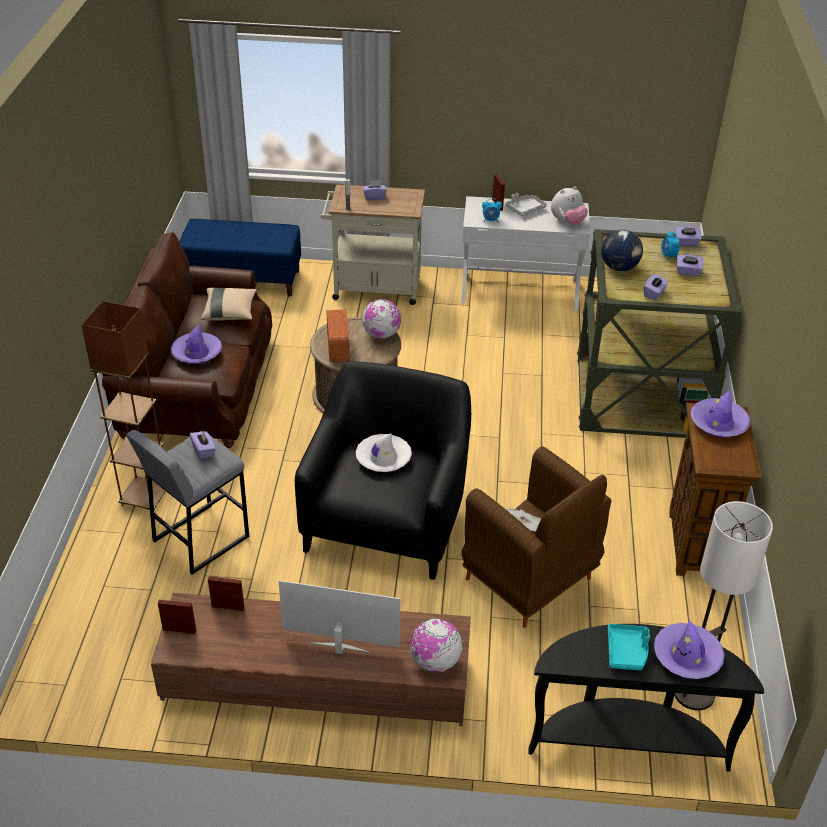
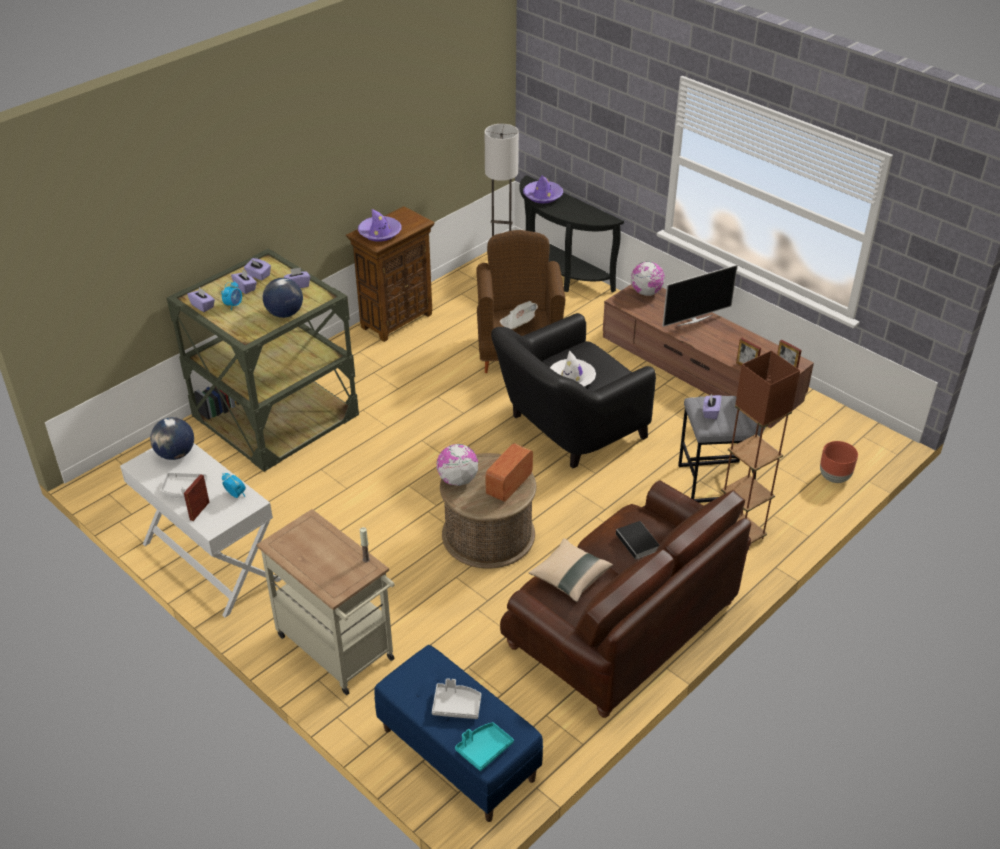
camera: 140 degrees left, 0 degrees up
purple hat [171,324,222,364] -> book [616,521,660,560]
television [279,580,401,654] -> television turned 75 degrees counterclockwise [662,265,738,327]
purple tissue box [363,181,387,200] -> purple tissue box moved to [244,258,271,280]
plush toy [551,187,588,225] -> globe [150,417,194,460]
turquoise tray [608,624,650,670] -> turquoise tray moved to [455,722,514,771]
none -> grey tray [432,678,481,719]
none -> brown planter [820,441,858,483]

